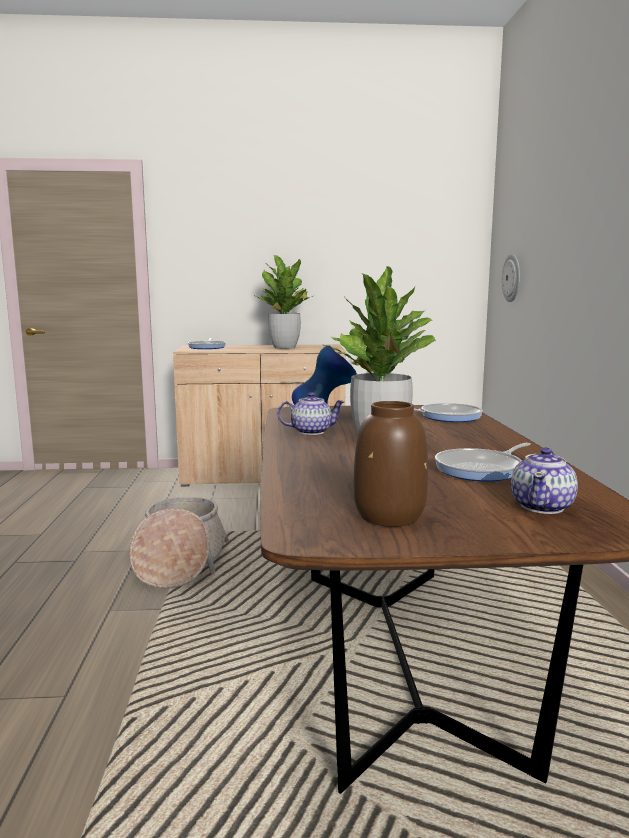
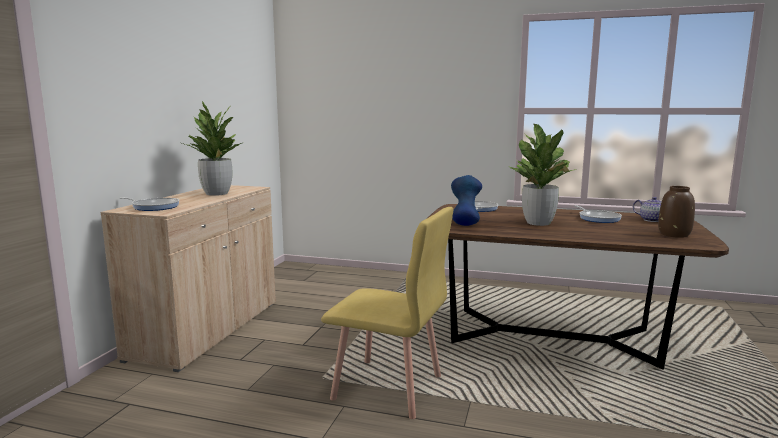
camera: 70 degrees left, 0 degrees up
basket [129,497,229,589] -> yellow chair [321,207,453,419]
teapot [278,392,345,435] -> none
wall clock [502,254,520,302] -> none

